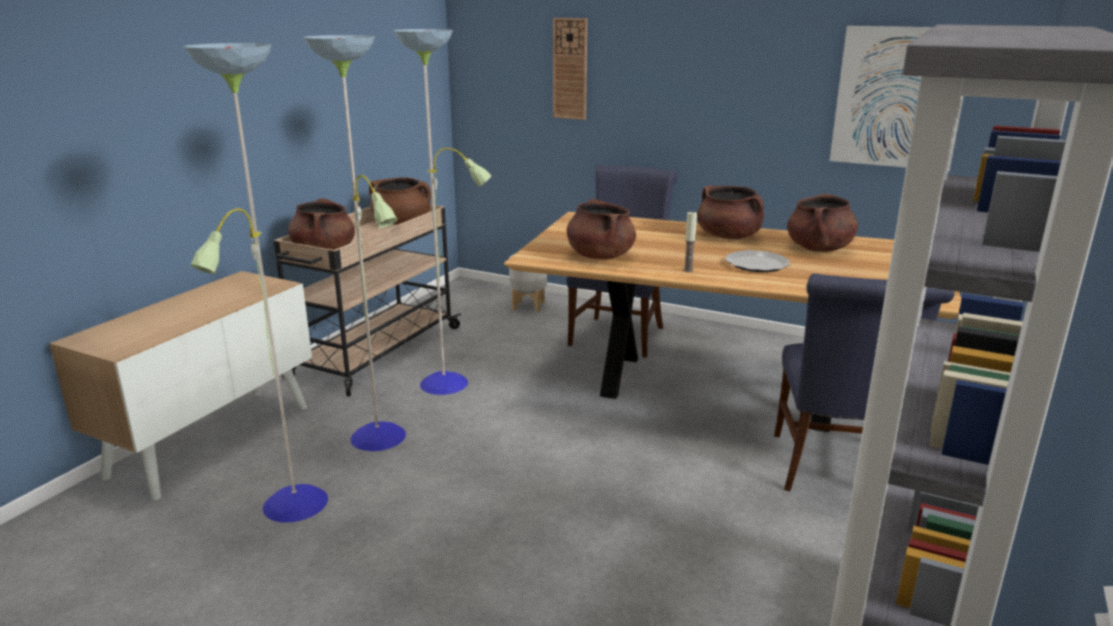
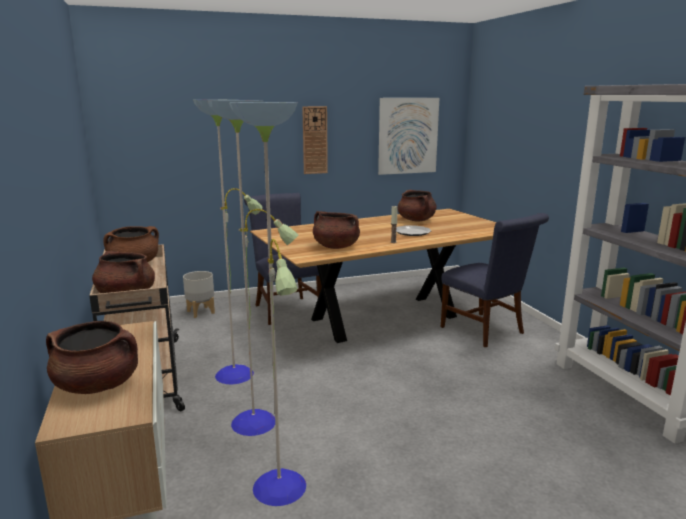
camera: 45 degrees left, 5 degrees down
wall clock [553,18,587,120] -> wall clock moved to [302,106,328,174]
brown cooking pot [697,186,764,240] -> brown cooking pot moved to [46,321,138,394]

